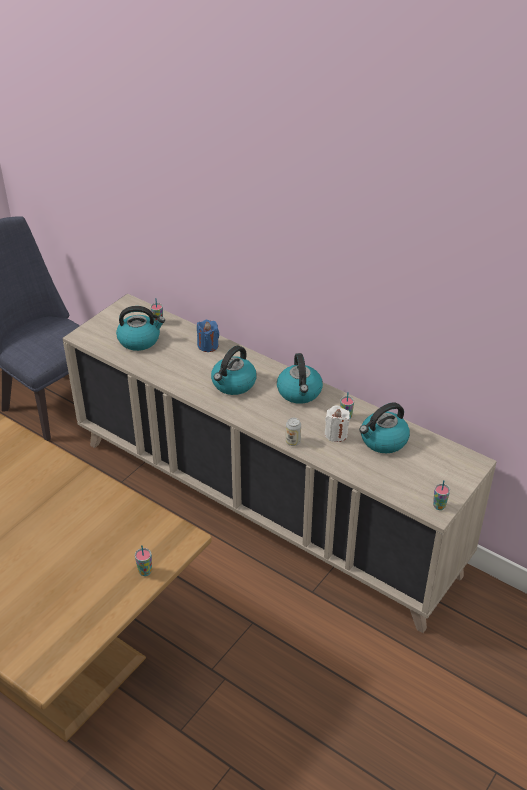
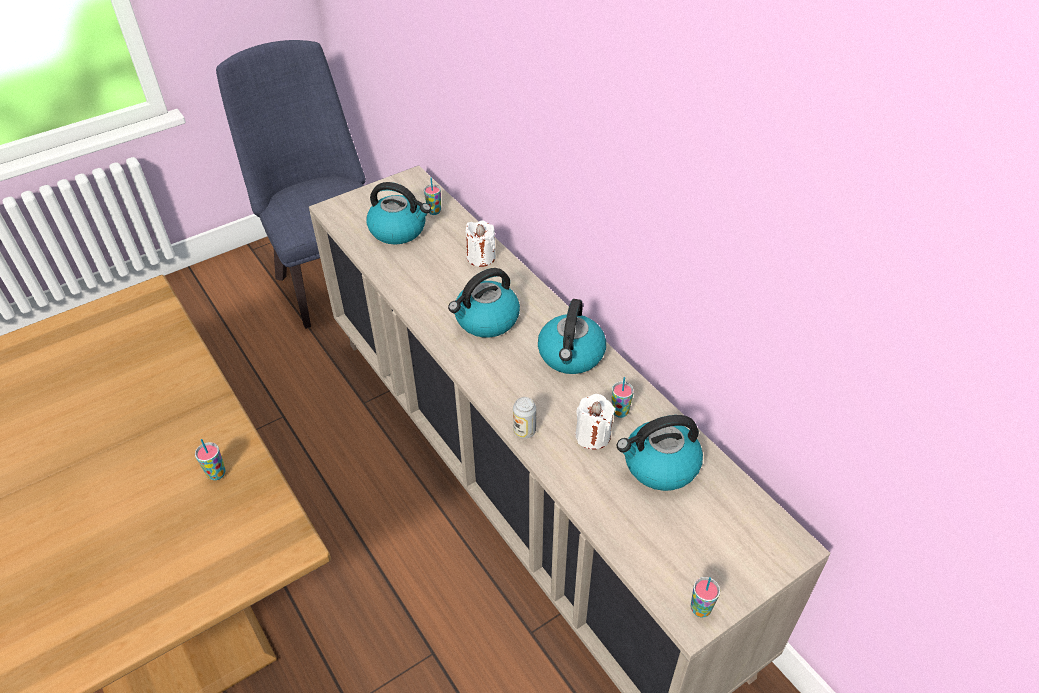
camera: 20 degrees right, 5 degrees up
cup [135,545,152,576] -> cup moved to [195,439,226,480]
blue candle [197,320,219,352] -> white candle [465,220,496,267]

